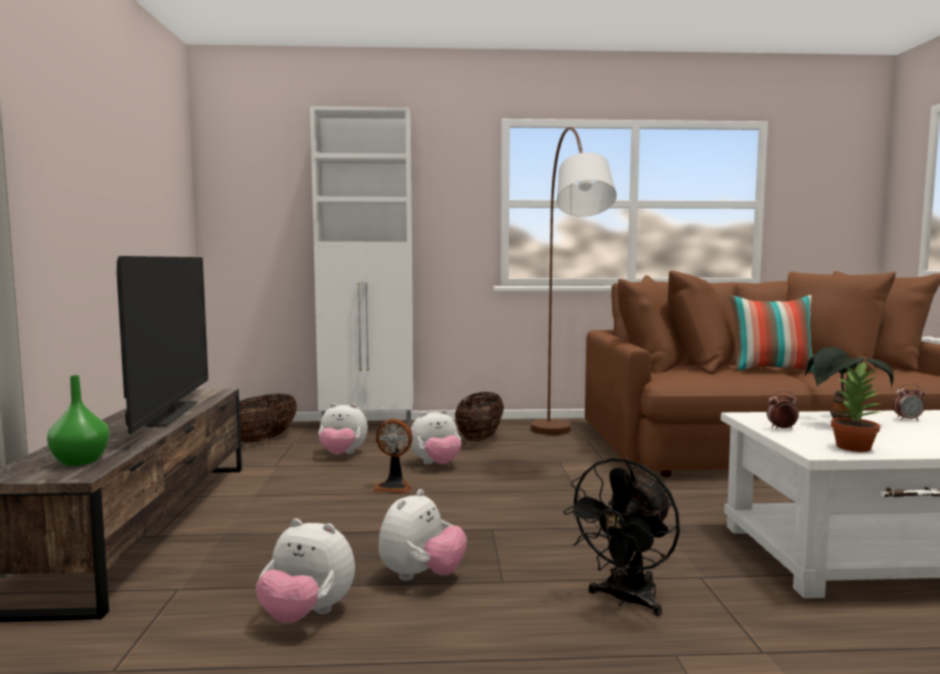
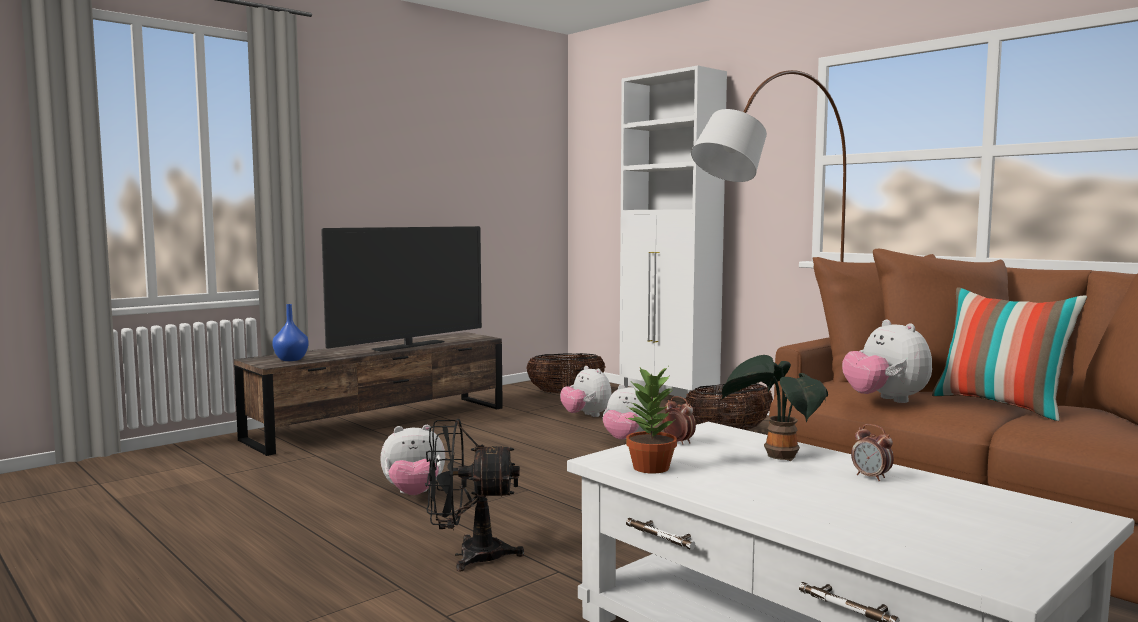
camera: 50 degrees right, 0 degrees up
green vase [47,375,109,466] -> blue vase [272,304,309,361]
plush toy [256,519,355,624] -> plush toy moved to [842,320,932,403]
fan [372,419,413,493] -> none

